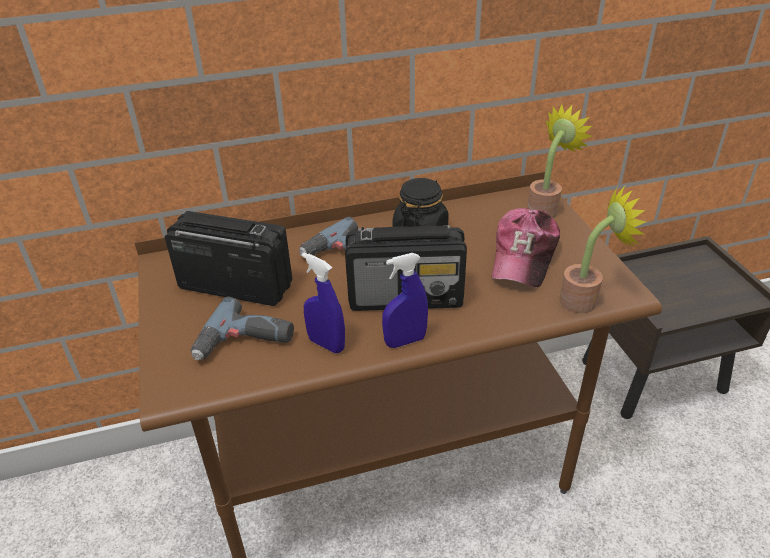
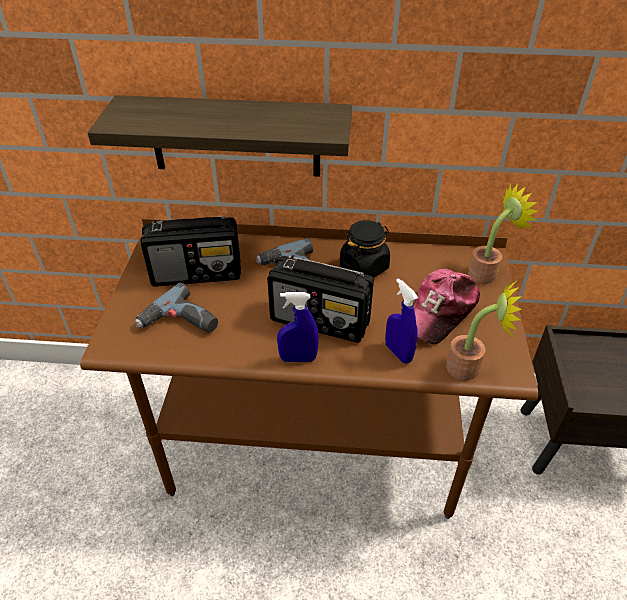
camera: 20 degrees right, 5 degrees up
radio [165,211,292,306] -> radio turned 135 degrees clockwise [141,216,241,287]
blue spray bottle [302,252,345,353] -> blue spray bottle moved to [385,278,418,364]
none -> shelf [87,95,352,177]

